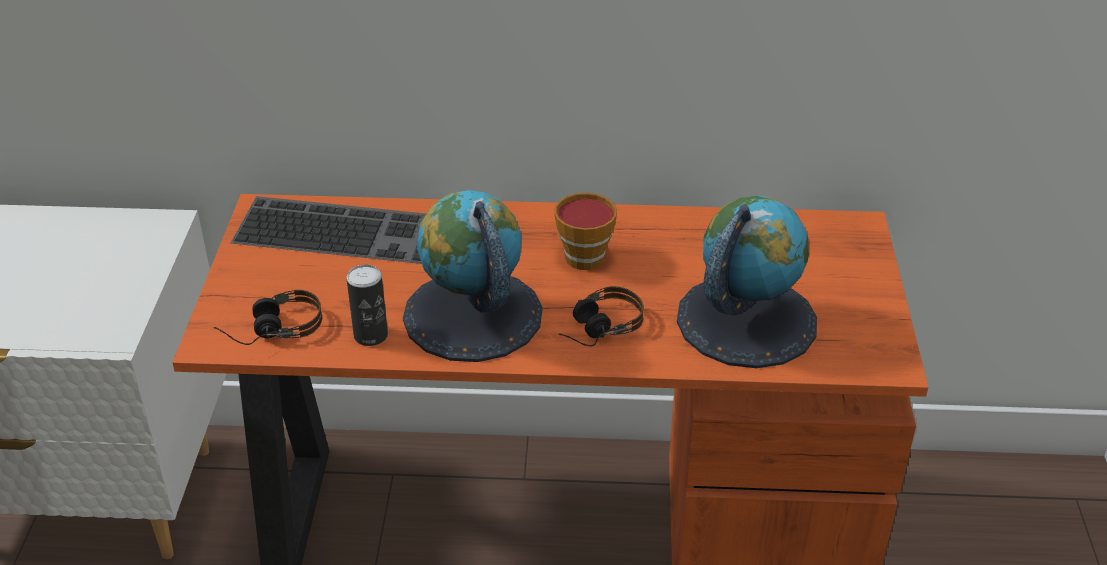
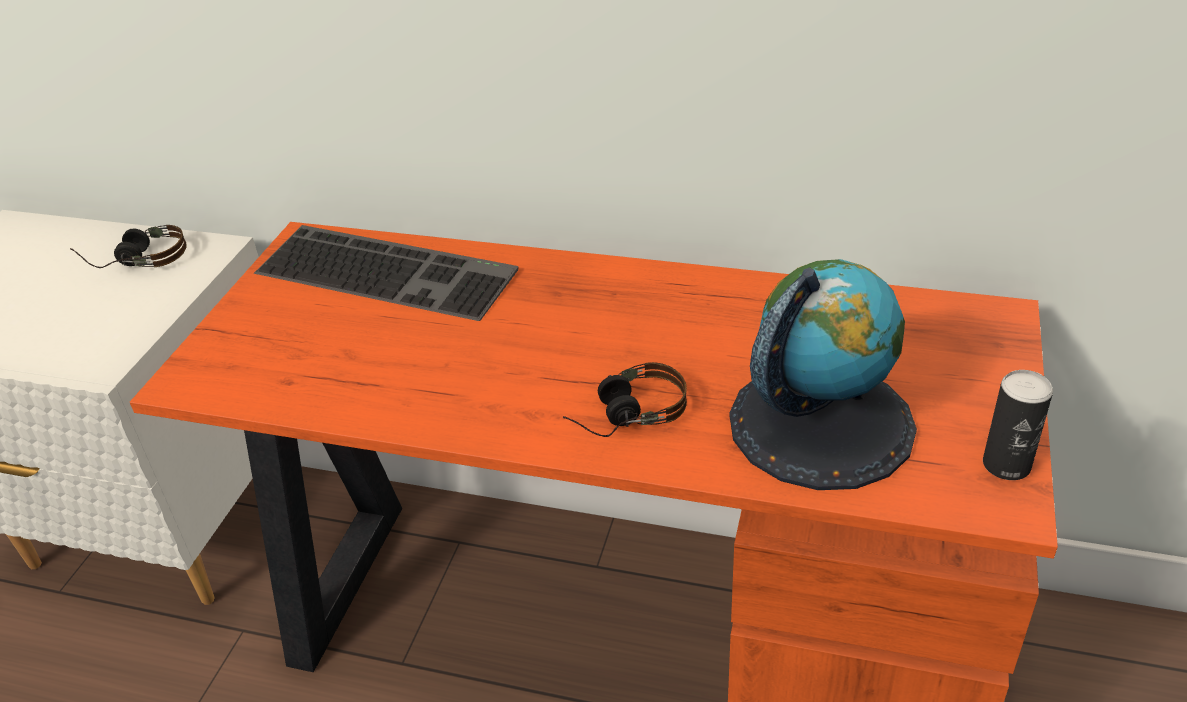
camera: 15 degrees right, 0 degrees up
headphones [214,290,322,345] -> headphones moved to [70,225,187,268]
can [347,264,388,346] -> can moved to [983,370,1053,480]
globe [403,190,543,362] -> none
cup [554,193,617,270] -> none

